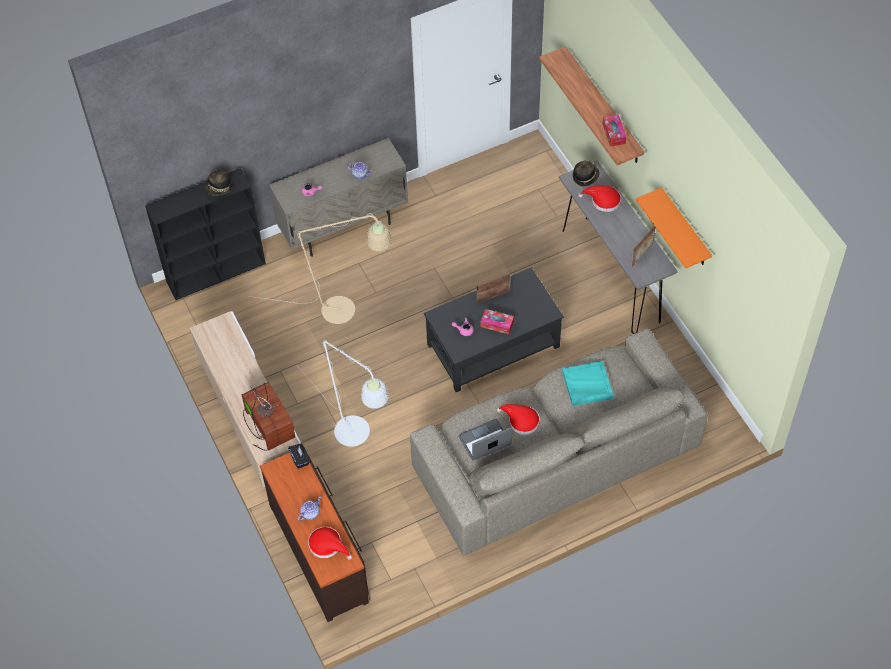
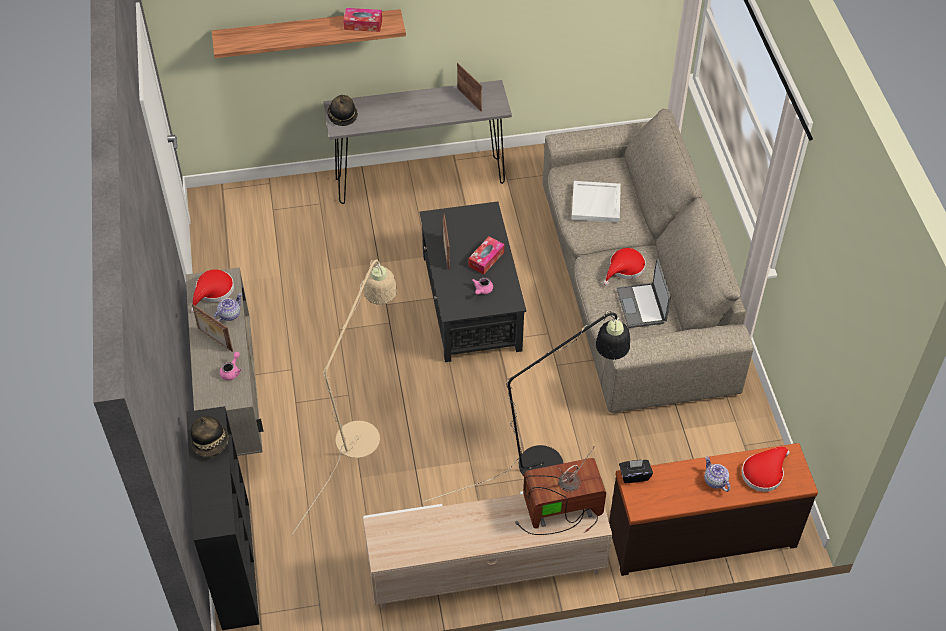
camera: 75 degrees left, 5 degrees down
white floor lamp [299,340,388,447] -> black floor lamp [424,311,630,502]
turquoise tray [562,361,614,406] -> white tray [572,181,621,223]
red hat [579,186,621,212] -> red hat moved to [191,269,234,313]
orange shelf [636,187,712,268] -> none
none -> picture frame [192,304,233,352]

